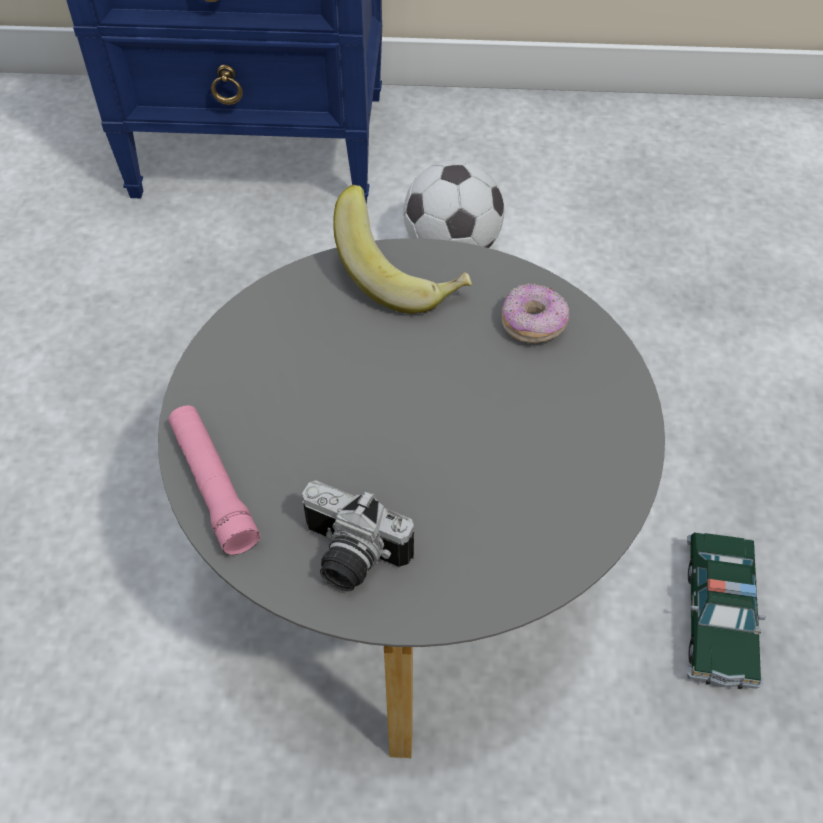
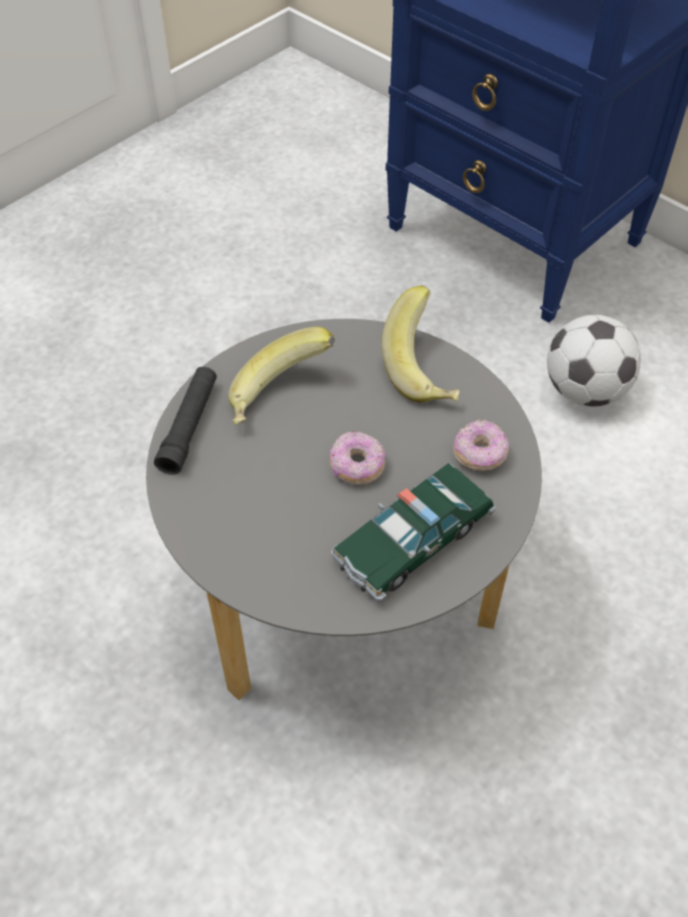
camera: 40 degrees right, 0 degrees up
pink flashlight [169,406,260,555] -> black flashlight [154,367,217,475]
camera [301,480,414,591] -> none
toy car [687,532,766,689] -> toy car moved to [331,463,496,601]
none -> banana [228,327,335,425]
none -> donut [330,432,385,485]

